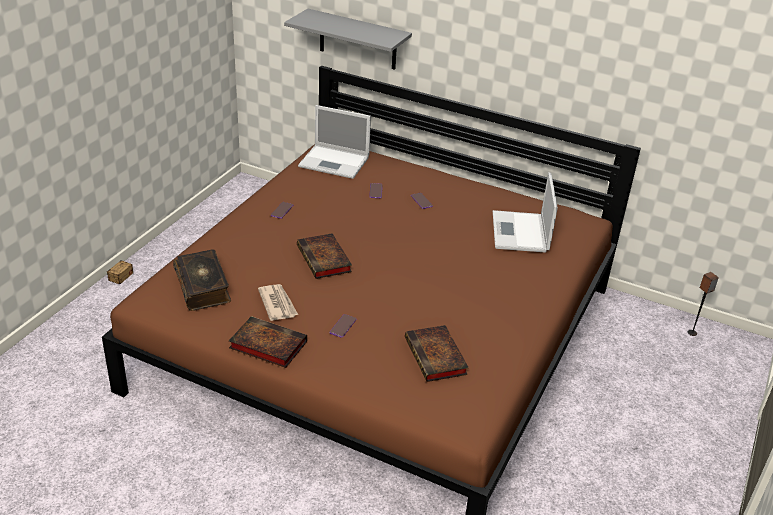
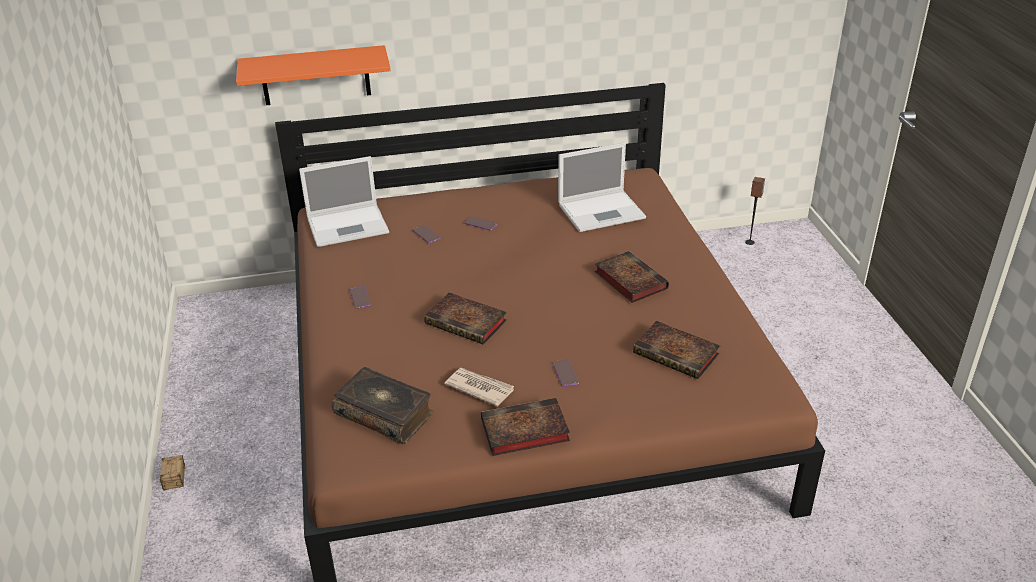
camera: 35 degrees left, 0 degrees up
grey shelf [284,9,412,70] -> orange shelf [236,45,391,105]
laptop [493,172,558,253] -> laptop turned 75 degrees counterclockwise [558,142,646,232]
none -> book [595,251,669,303]

